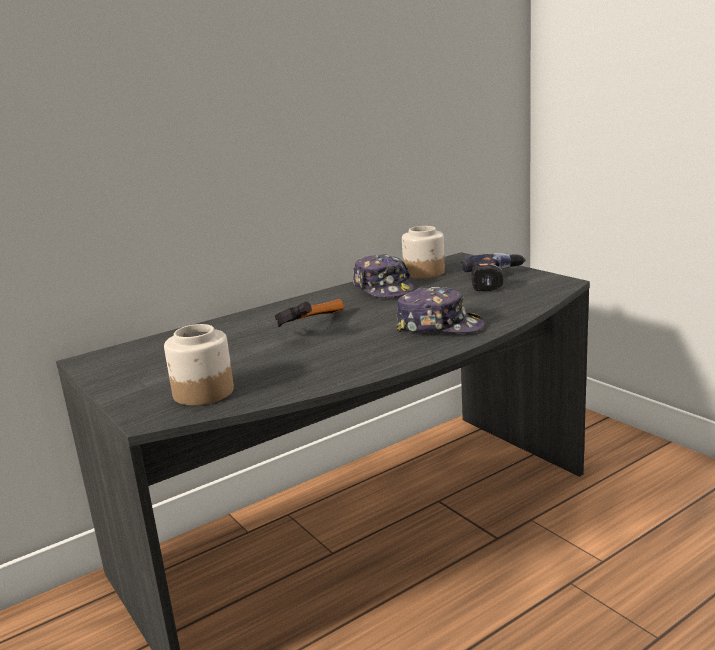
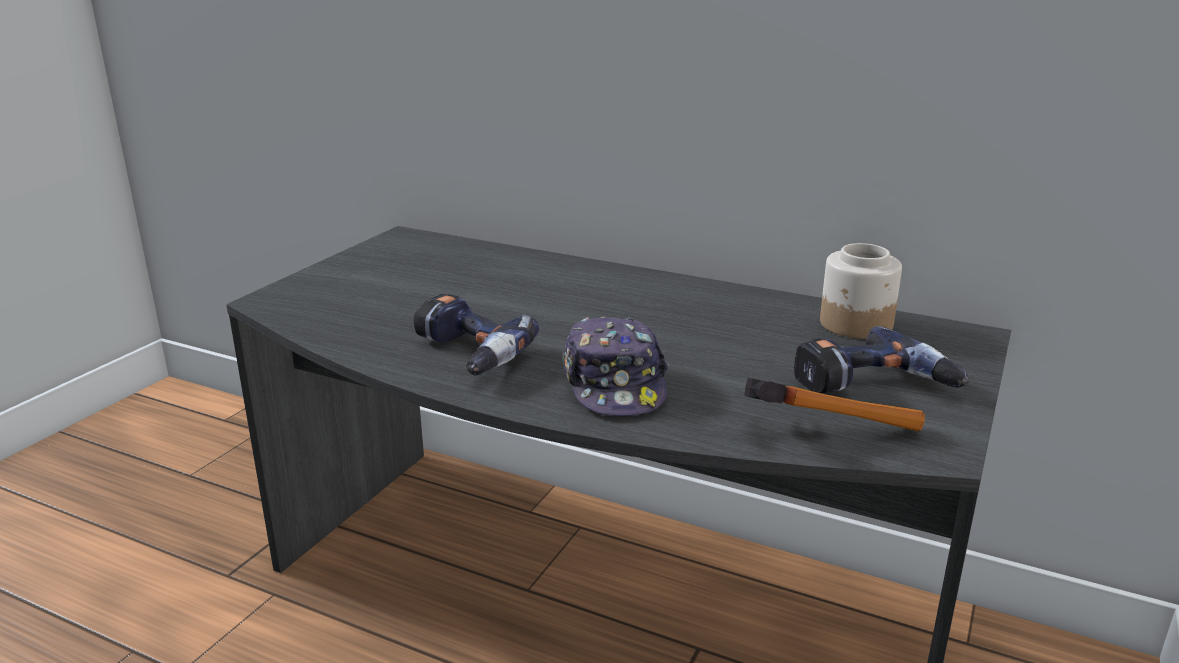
camera: 60 degrees right, 5 degrees up
jar [164,324,234,406] -> none
hammer [275,299,344,327] -> hammer moved to [744,378,924,431]
cap [352,254,414,298] -> none
none -> power drill [414,294,539,375]

